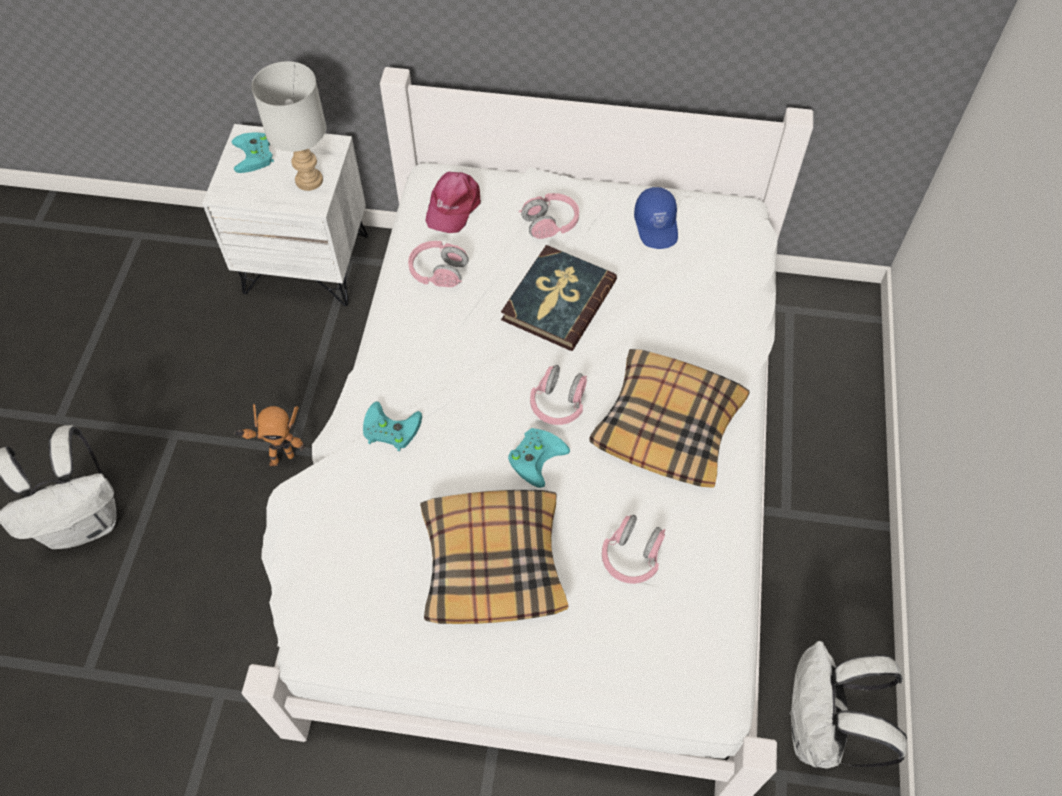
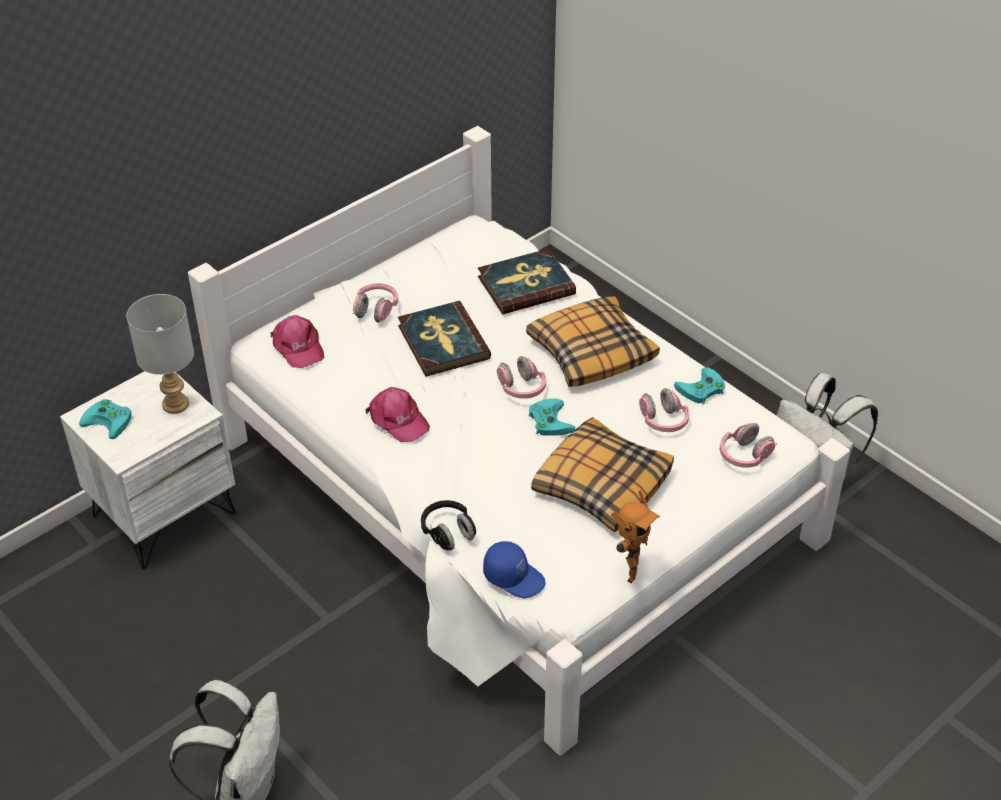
camera: 50 degrees left, 15 degrees down
toy robot [234,404,305,466] -> toy robot moved to [611,490,660,583]
turquoise game controller [363,401,422,451] -> turquoise game controller moved to [674,367,725,404]
pink headphones [408,241,469,287] -> pink headphones moved to [720,423,777,468]
blue cap [634,187,678,249] -> blue cap moved to [483,541,546,598]
none -> pink cap [366,387,430,442]
none -> black headphones [421,500,476,550]
none -> book [478,249,576,314]

